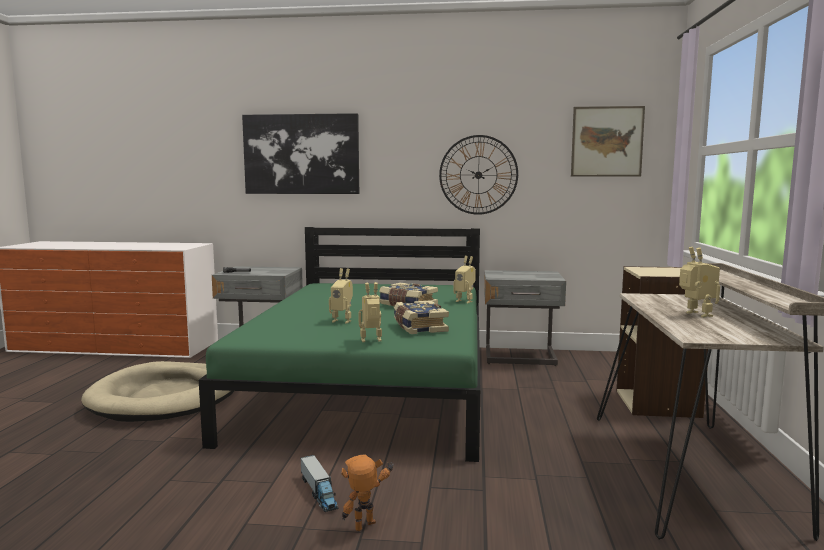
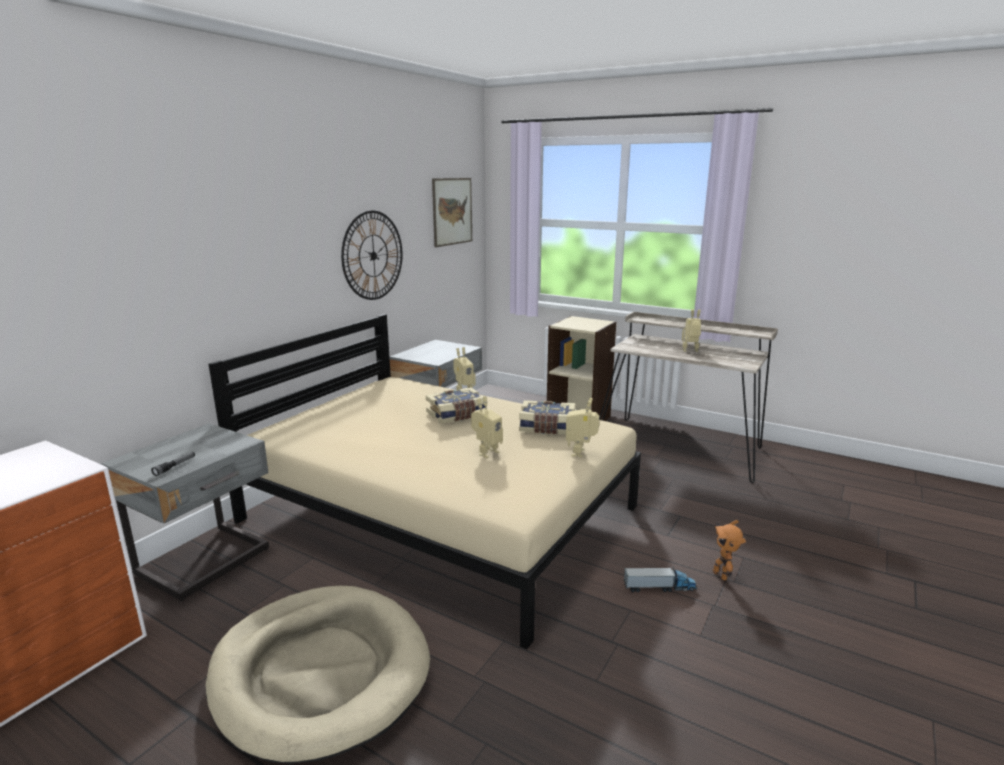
camera: 65 degrees left, 10 degrees up
green bed [199,227,480,462] -> beige bed [208,314,641,650]
picture [242,113,359,194] -> none

